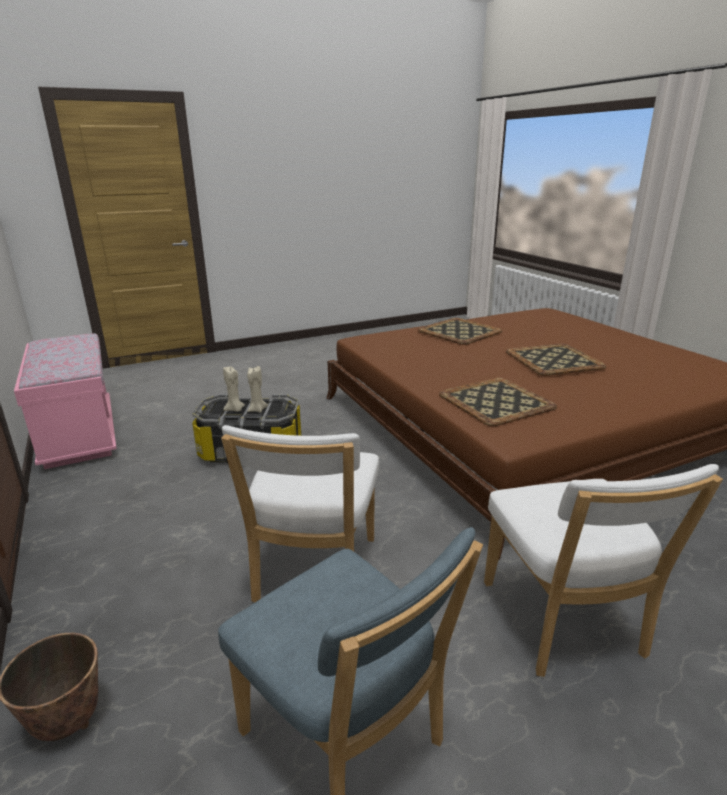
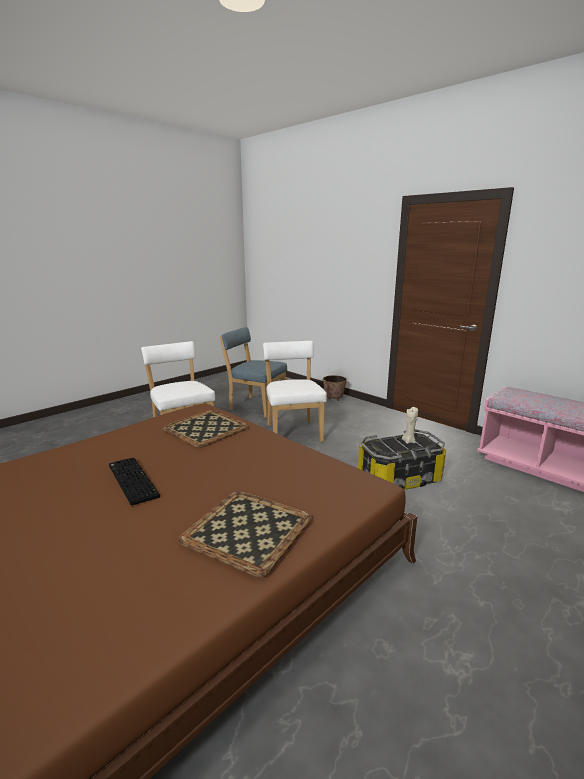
camera: 160 degrees right, 5 degrees down
beige candle [247,366,268,413] -> none
tray [506,344,606,376] -> keyboard [109,458,160,506]

